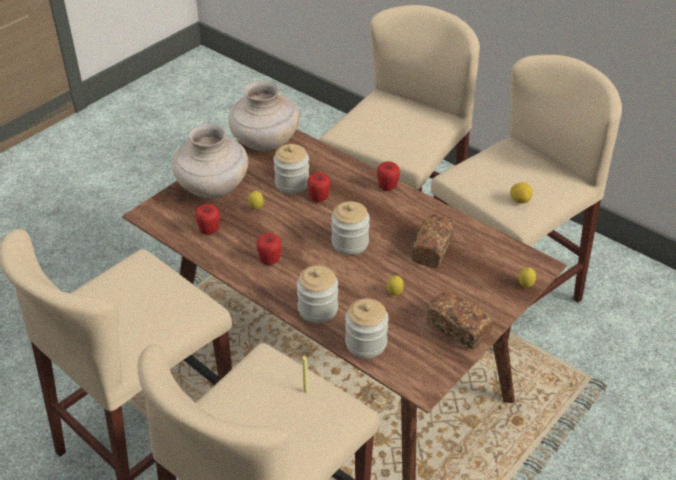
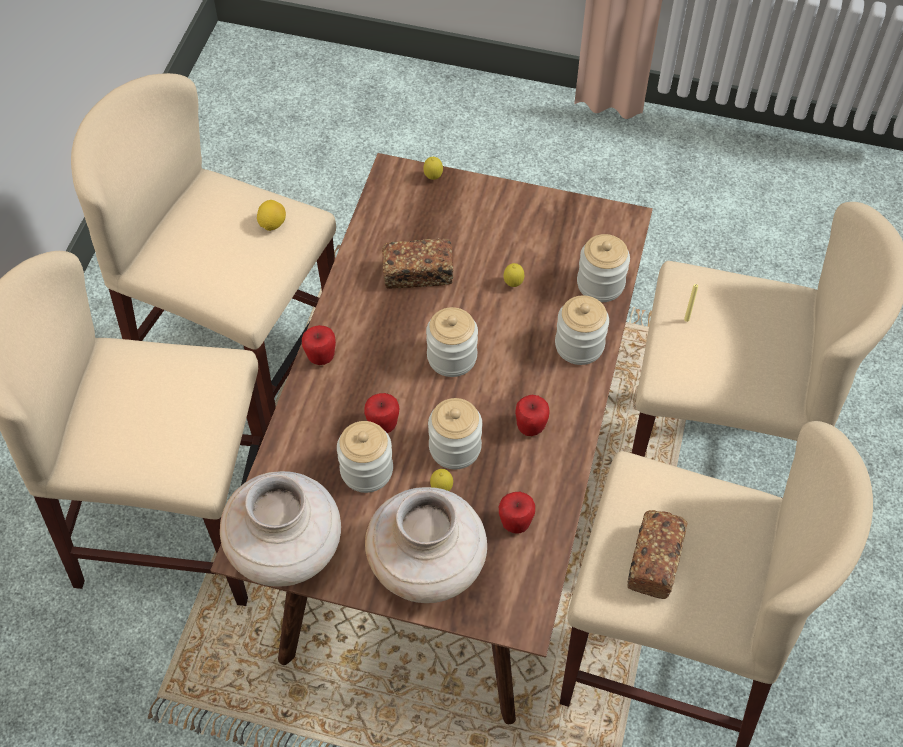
camera: 115 degrees left, 15 degrees up
bread [427,291,493,350] -> bread moved to [627,510,688,599]
none -> jar [428,398,482,469]

